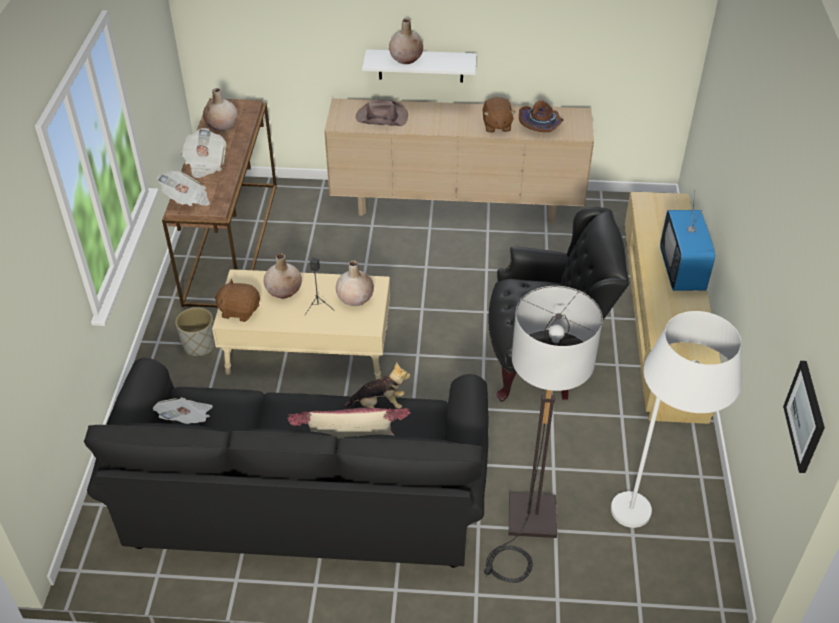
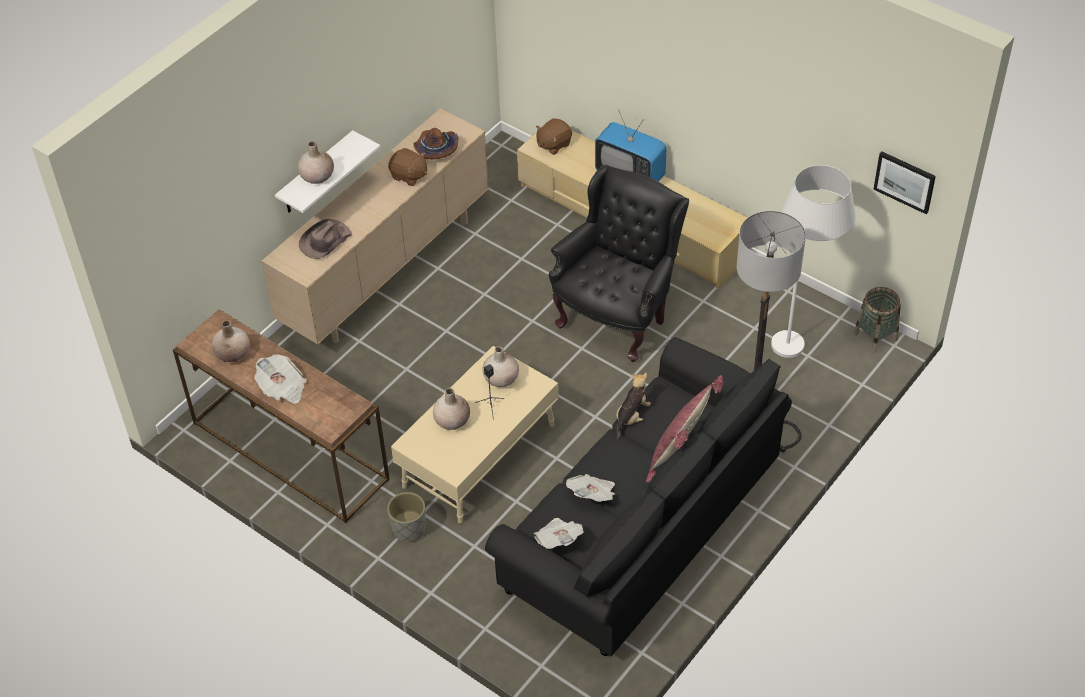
camera: 55 degrees left, 5 degrees up
newspaper [157,171,210,206] -> newspaper moved to [566,474,615,502]
brown plush toy [214,279,260,322] -> brown plush toy moved to [536,118,572,155]
none -> basket [854,287,901,353]

